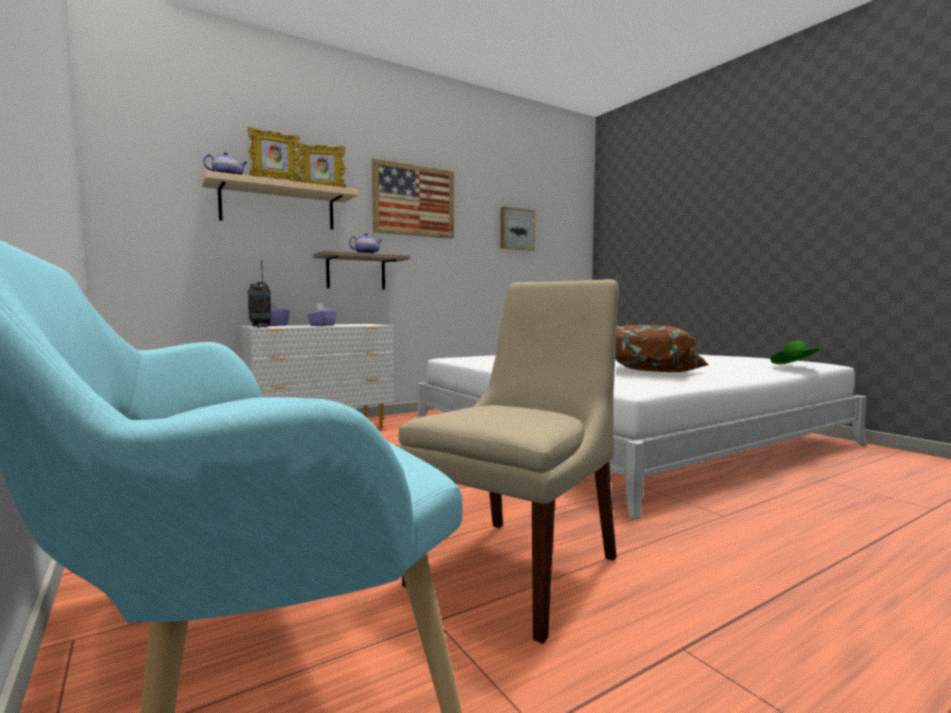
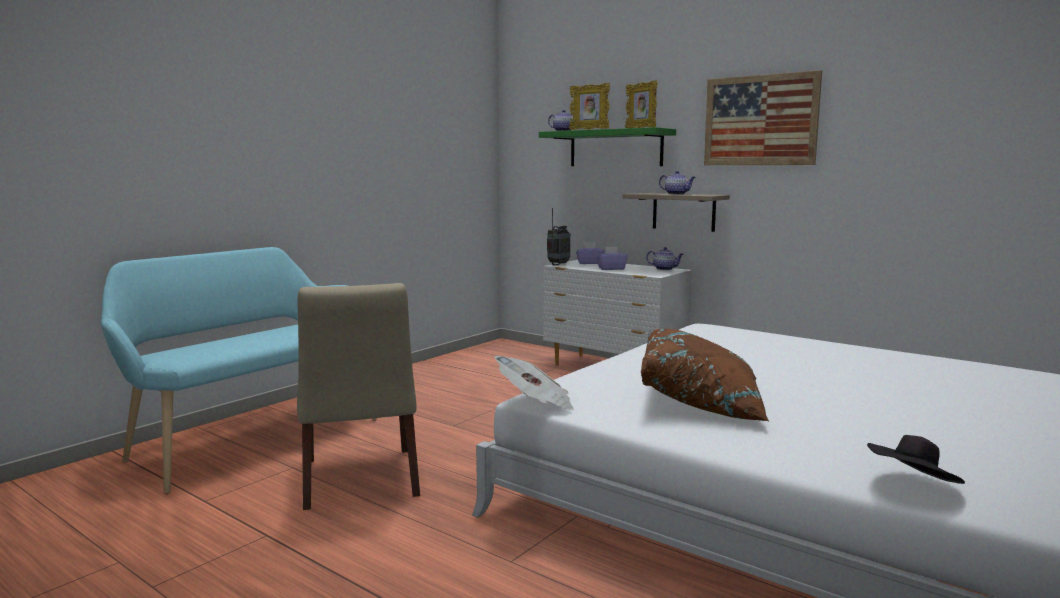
camera: 70 degrees right, 5 degrees up
beige shelf [202,170,358,230] -> green shelf [539,127,676,166]
beige chair [398,279,619,644] -> beige chair turned 60 degrees clockwise [297,283,420,510]
picture [500,207,535,251] -> none
green hat [770,341,820,364] -> black hat [867,435,965,484]
none -> newspaper [494,356,574,410]
none -> teapot [646,247,683,270]

